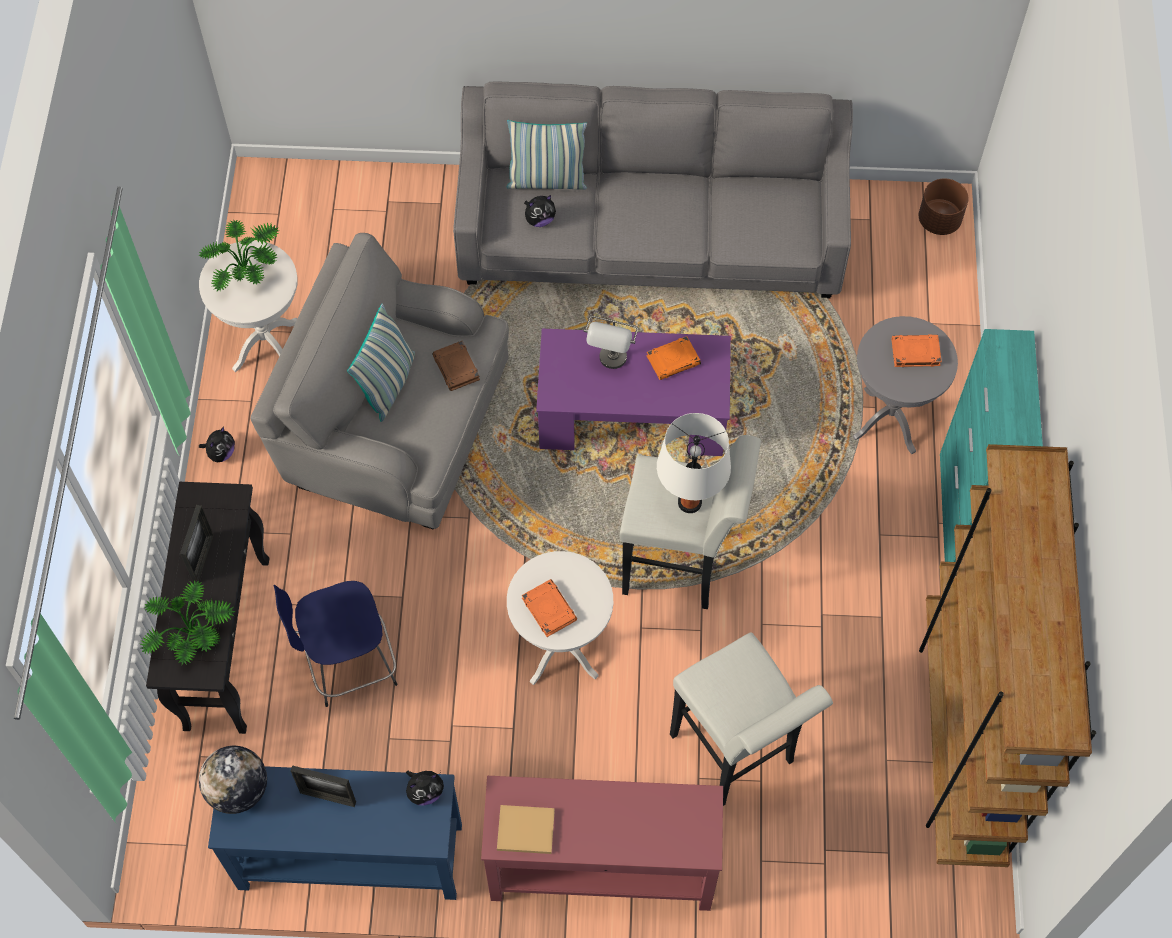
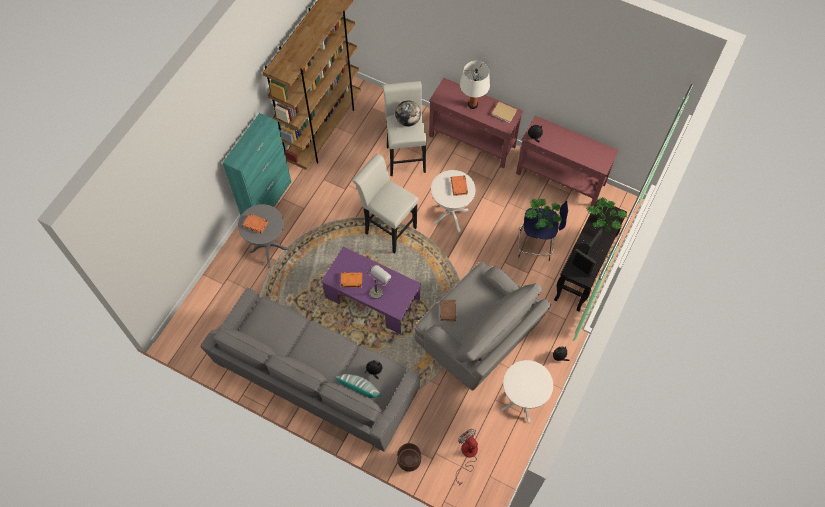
camera: 155 degrees left, 0 degrees up
potted plant [198,219,279,292] -> potted plant moved to [524,198,563,229]
globe [199,746,267,814] -> globe moved to [395,101,421,127]
blue console table [208,766,462,900] -> red console table [516,116,619,206]
picture frame [291,765,356,807] -> picture frame moved to [570,248,596,277]
pillow [347,303,415,422] -> none
white table lamp [657,413,731,513] -> white table lamp moved to [460,61,490,109]
brown planter [919,179,969,235] -> brown planter moved to [397,443,421,472]
none -> fan [456,429,478,485]

